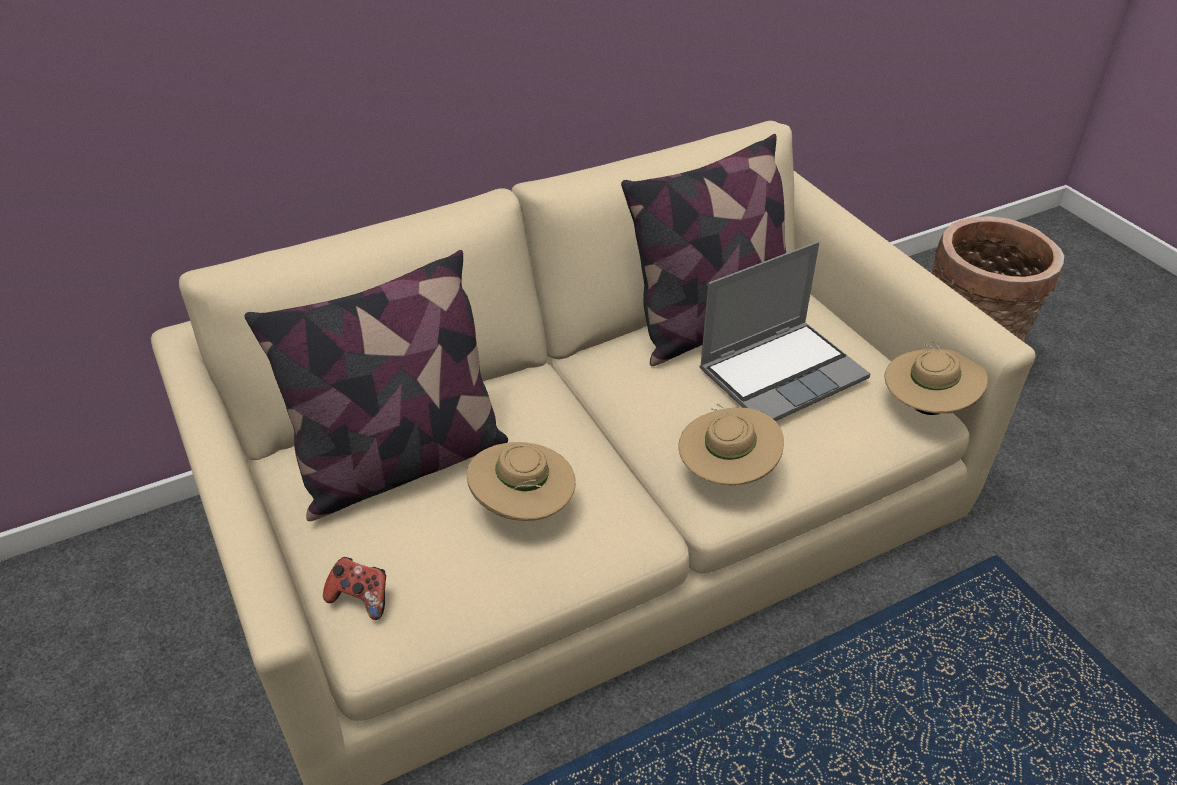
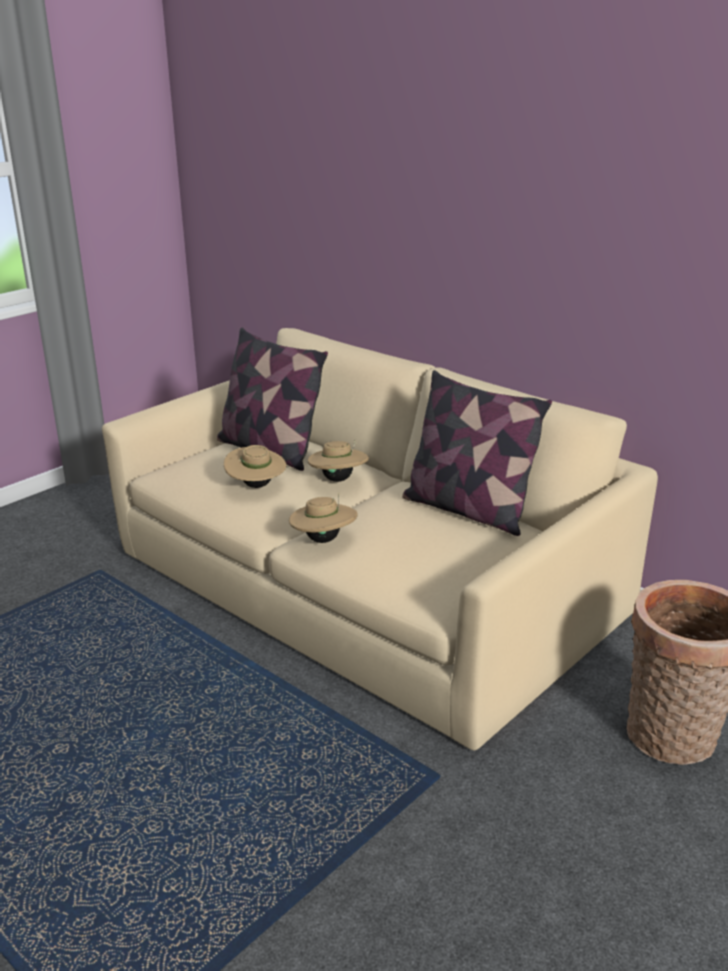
camera: 70 degrees right, 15 degrees down
game controller [323,557,386,620] -> none
laptop [699,241,870,421] -> none
beige hat [884,340,988,415] -> beige hat moved to [307,440,369,482]

